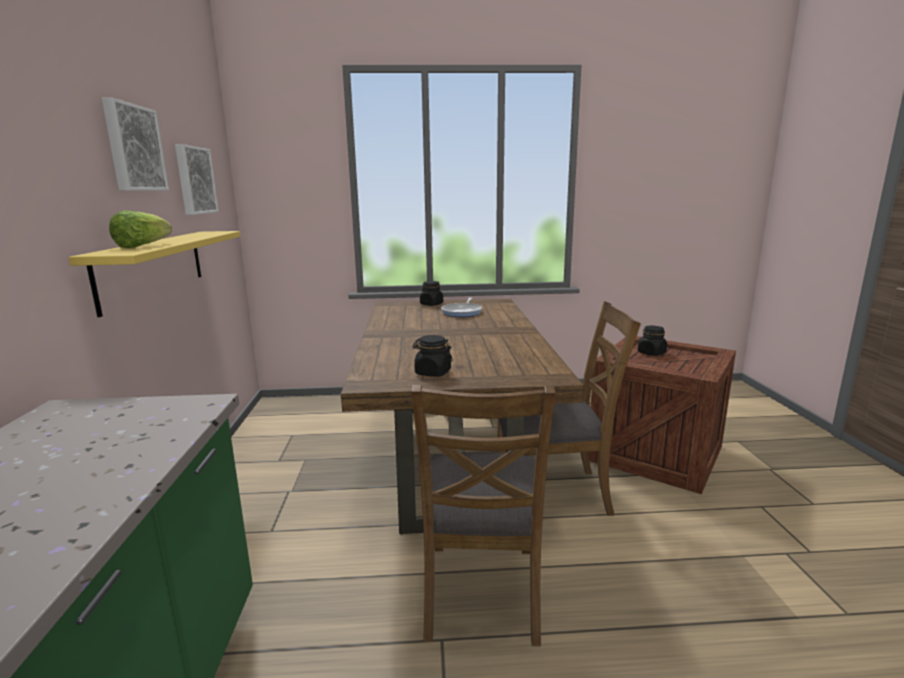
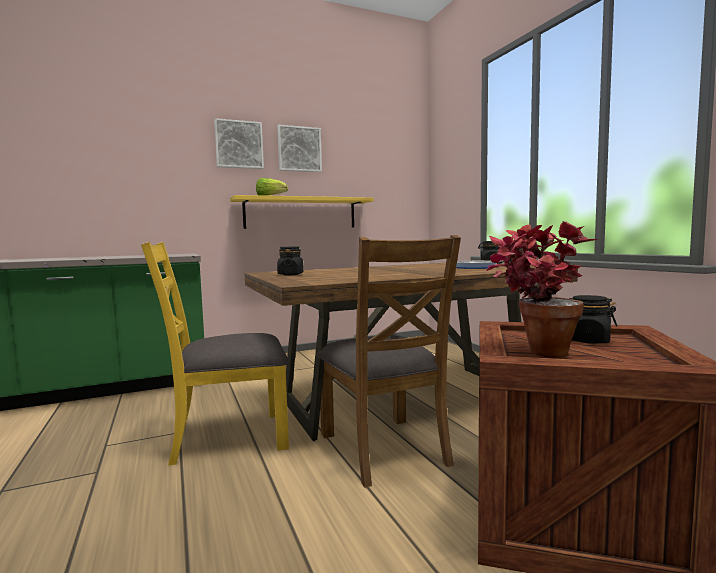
camera: 70 degrees right, 10 degrees down
picture [175,144,219,215] -> picture moved to [214,118,264,169]
brown chair [411,384,556,646] -> yellow chair [141,242,289,466]
none -> potted plant [486,221,599,358]

